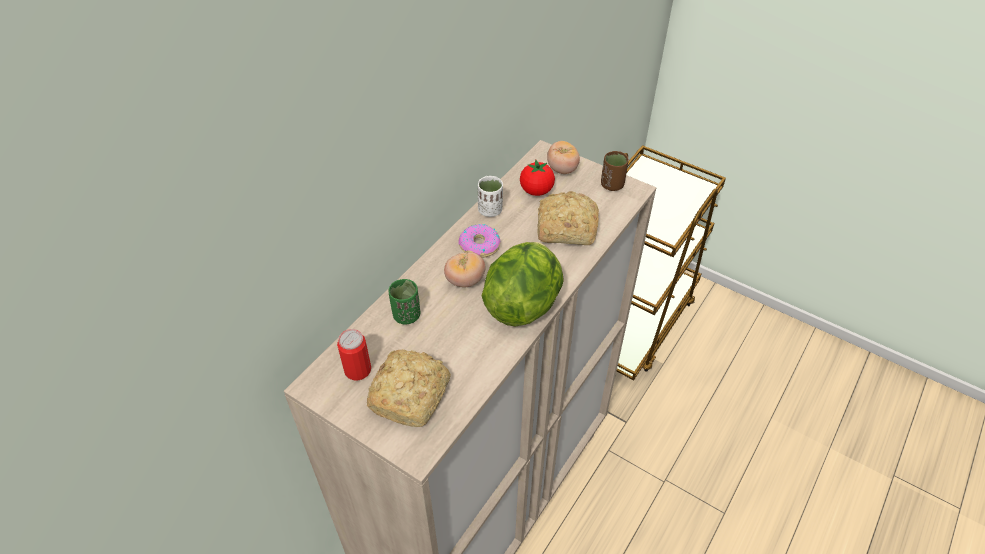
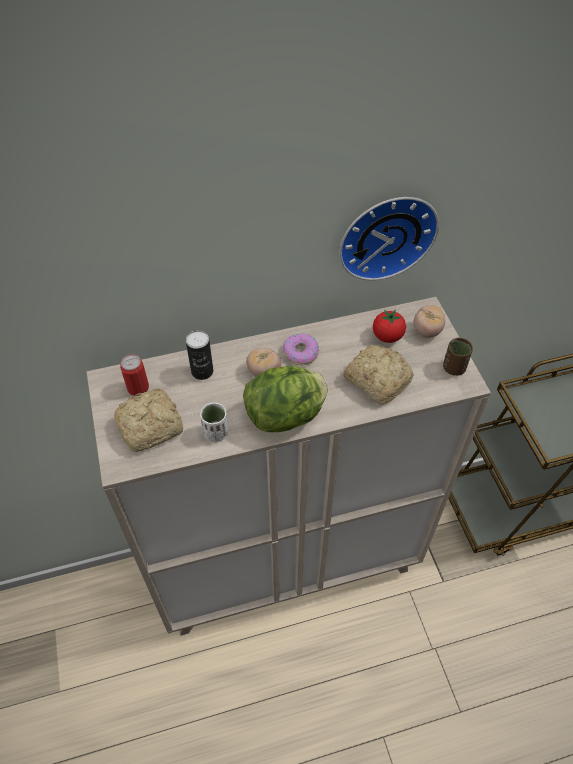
camera: 40 degrees right, 5 degrees up
green cup [388,279,421,324] -> can [186,330,213,380]
white cup [478,176,503,217] -> white cup moved to [200,403,228,442]
none -> wall clock [339,197,439,280]

